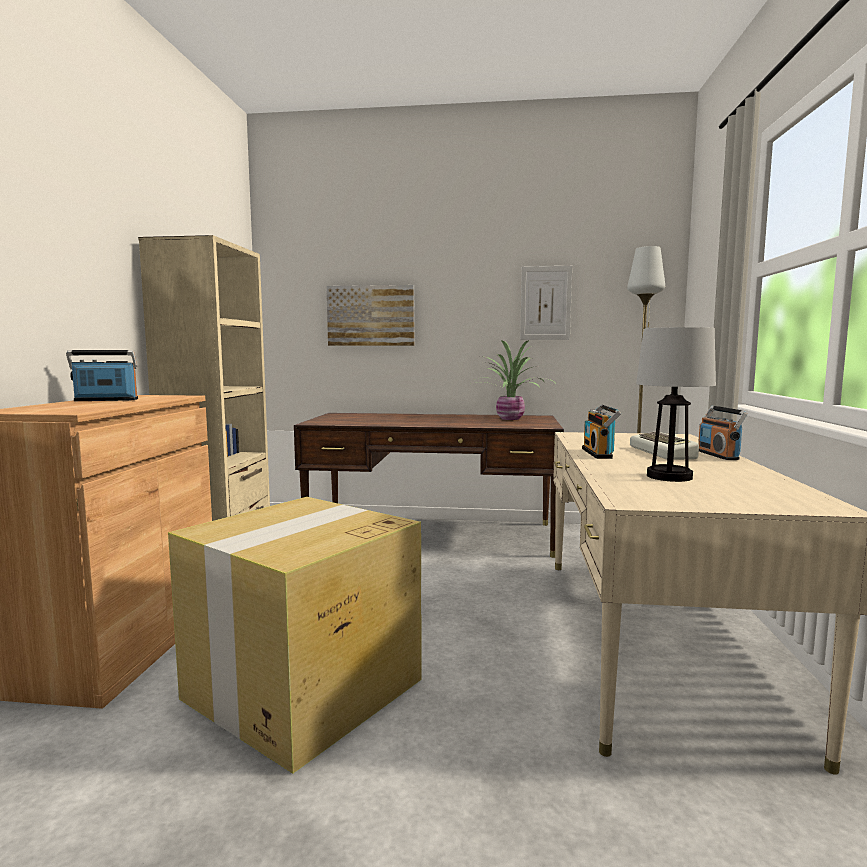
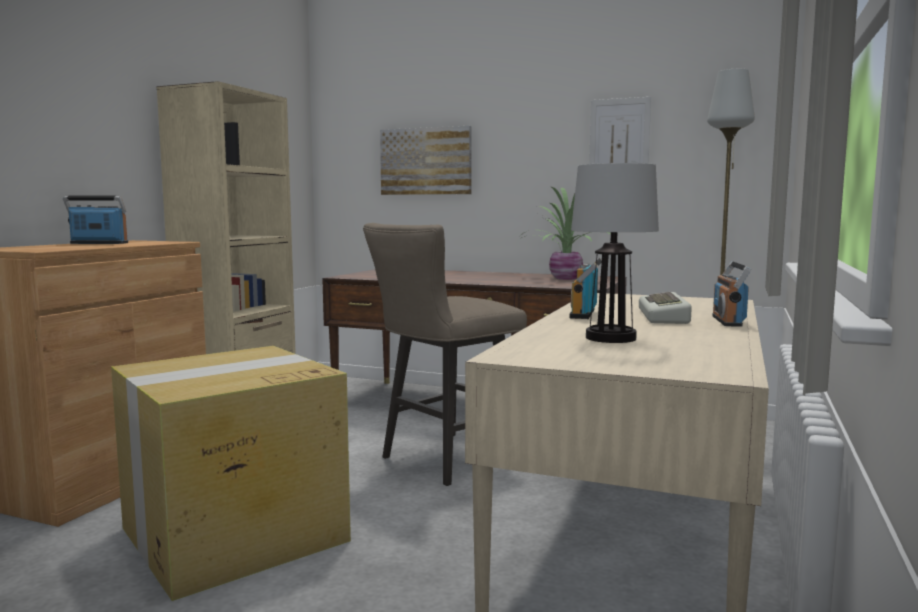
camera: 15 degrees right, 0 degrees up
none -> beige stool [363,223,527,486]

